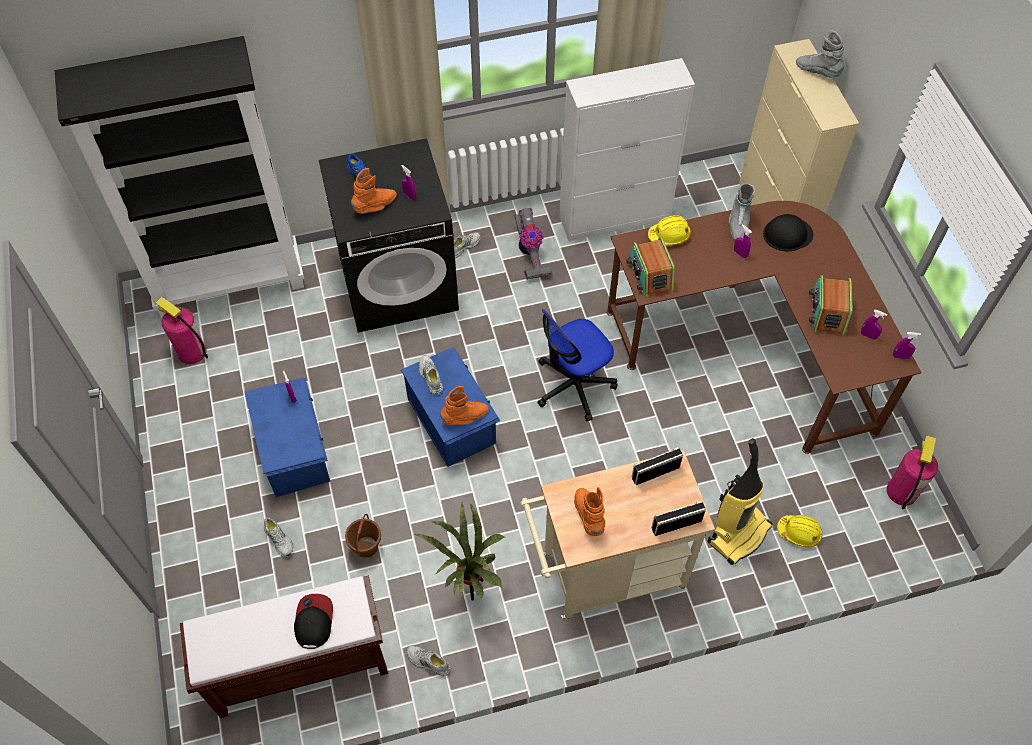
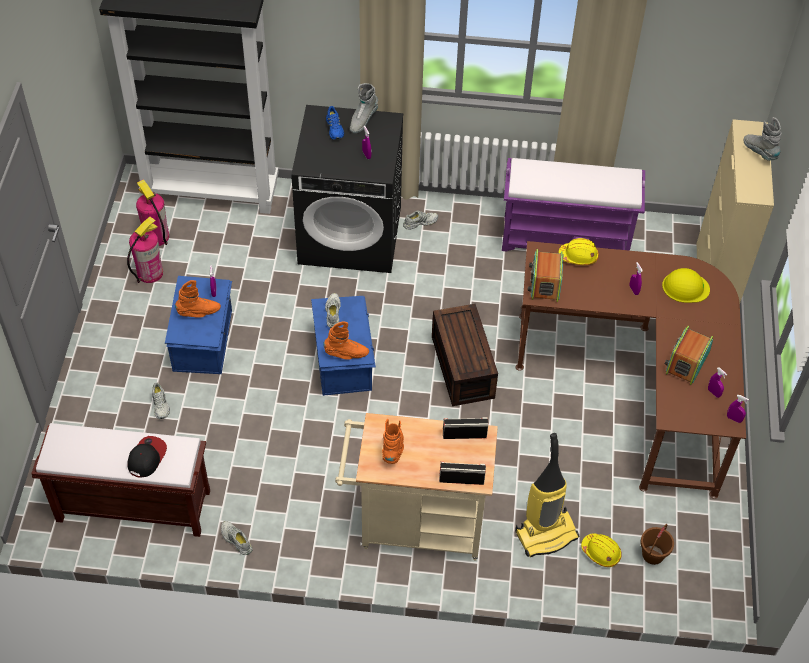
camera: 20 degrees right, 5 degrees down
brown bucket [345,514,381,558] -> brown bucket moved to [640,524,674,565]
orange boot [351,168,397,214] -> orange boot moved to [175,280,221,318]
potted plant [413,500,505,601] -> none
vacuum cleaner [515,208,551,280] -> none
office chair [537,309,618,421] -> brown storage box [432,304,498,406]
white cabinet [559,58,695,241] -> purple bench [502,158,645,251]
grey boot [729,183,755,241] -> grey boot moved to [350,83,378,133]
black hard hat [763,214,813,251] -> yellow hard hat [662,268,710,303]
fire extinguisher [887,435,938,509] -> fire extinguisher moved to [127,217,163,283]

